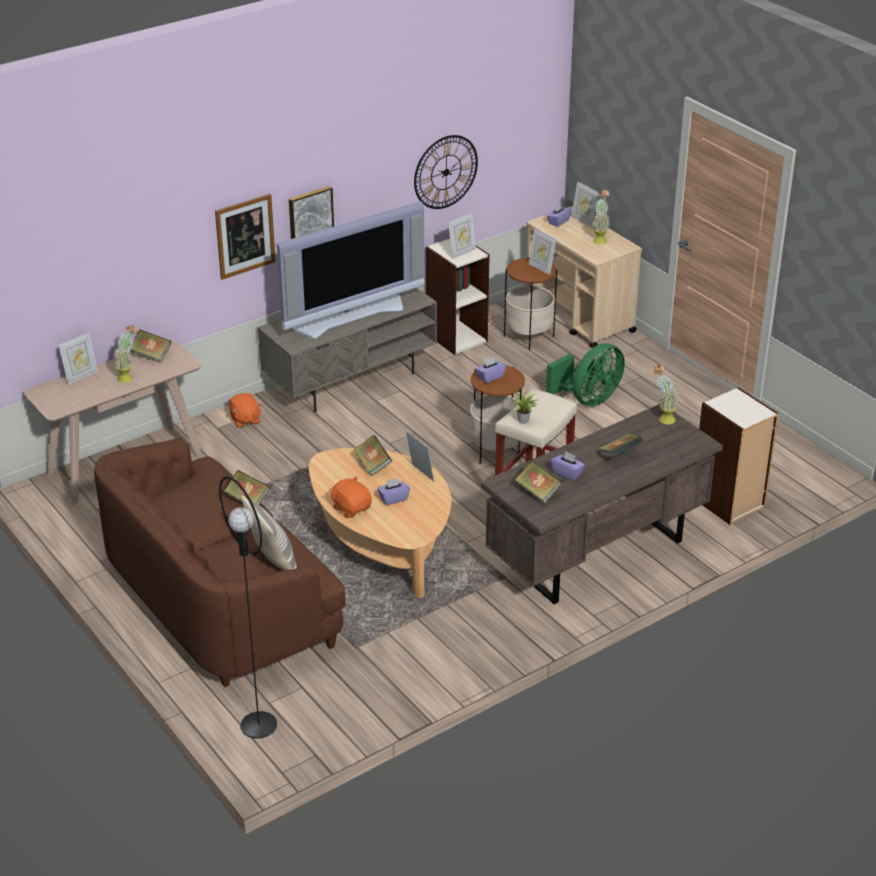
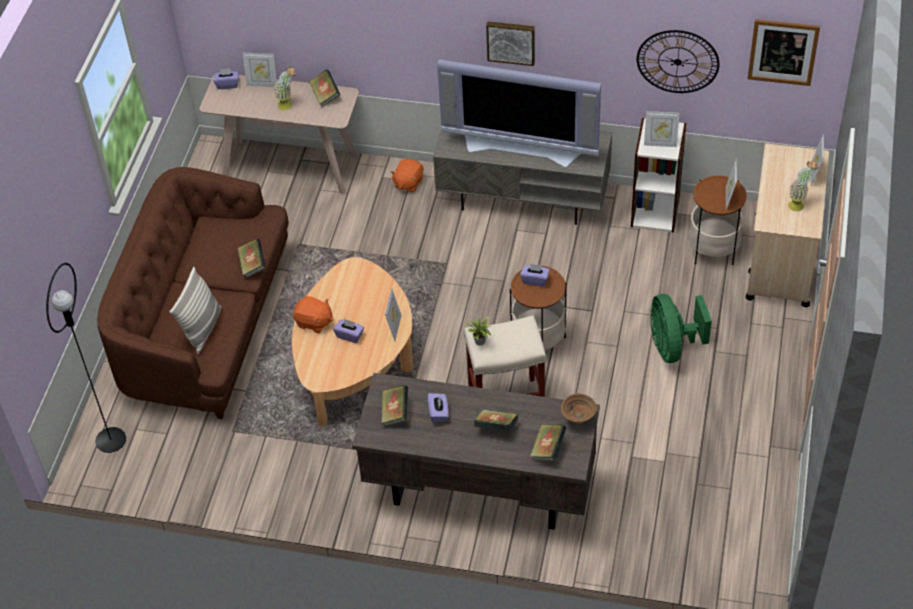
camera: 50 degrees right, 15 degrees up
picture [215,194,276,280] -> picture moved to [747,19,820,86]
orange plush toy [330,476,372,518] -> orange plush toy turned 105 degrees clockwise [293,296,333,333]
book [353,435,392,476] -> book moved to [530,424,566,461]
green fan [546,343,625,406] -> green fan turned 75 degrees clockwise [650,294,712,363]
purple tissue box [547,203,572,227] -> purple tissue box moved to [214,69,239,89]
potted plant [653,364,679,424] -> brown bowl [561,394,597,425]
bookcase [699,387,779,525] -> none

